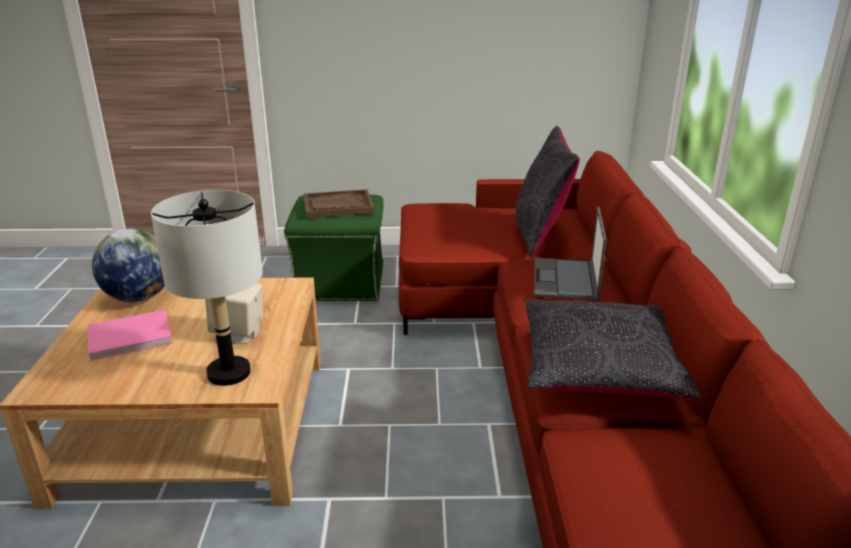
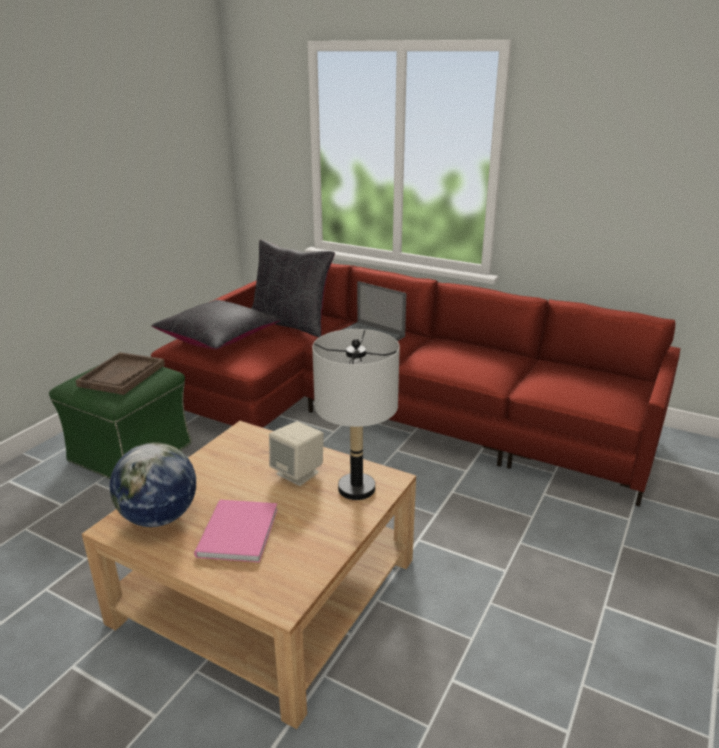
camera: 60 degrees left, 0 degrees up
black pillow [526,299,700,400] -> black pillow moved to [151,300,280,350]

